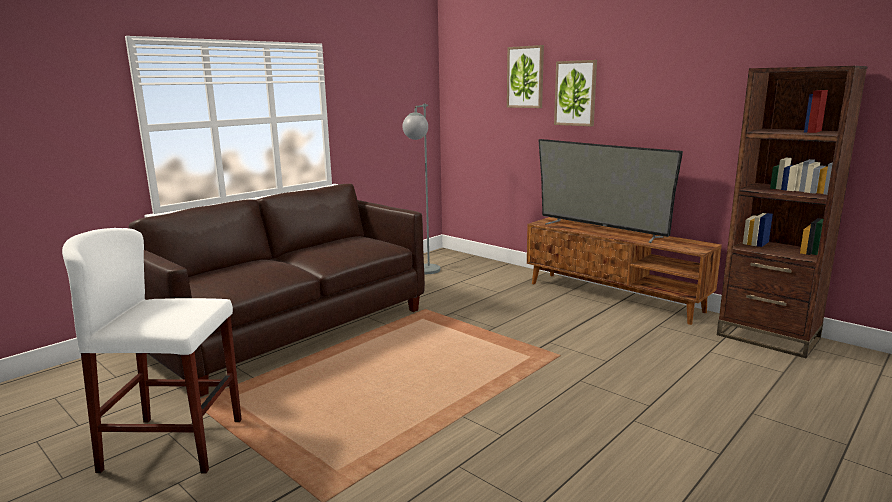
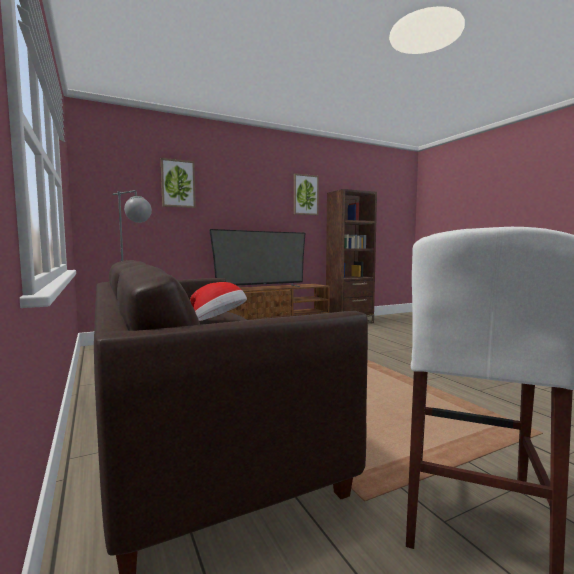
camera: 70 degrees left, 10 degrees down
picture [554,60,597,126] -> picture moved to [294,173,319,215]
none -> hat [190,282,247,321]

